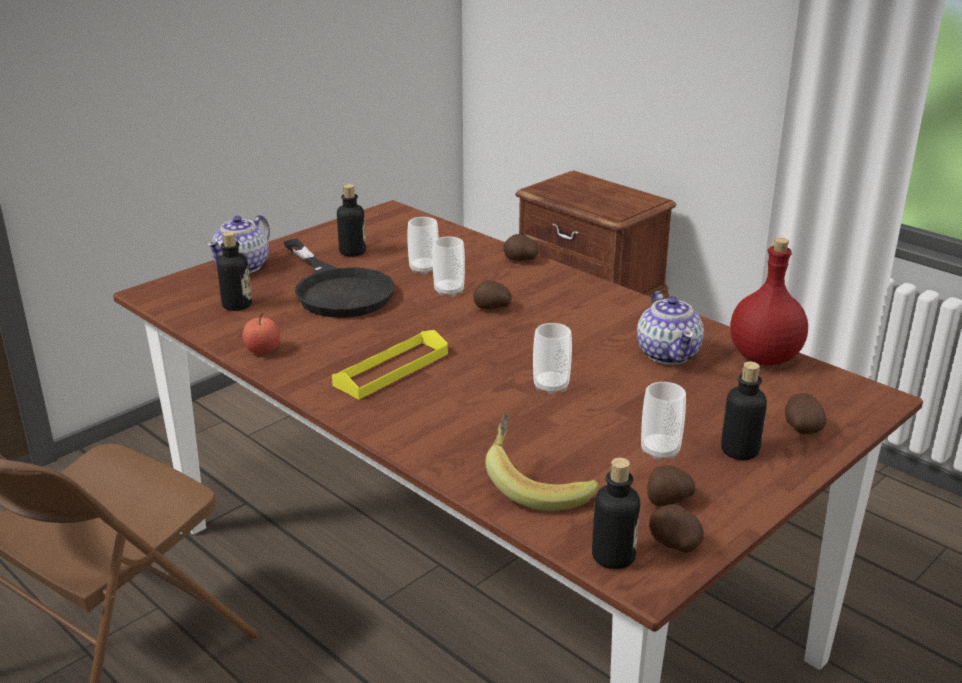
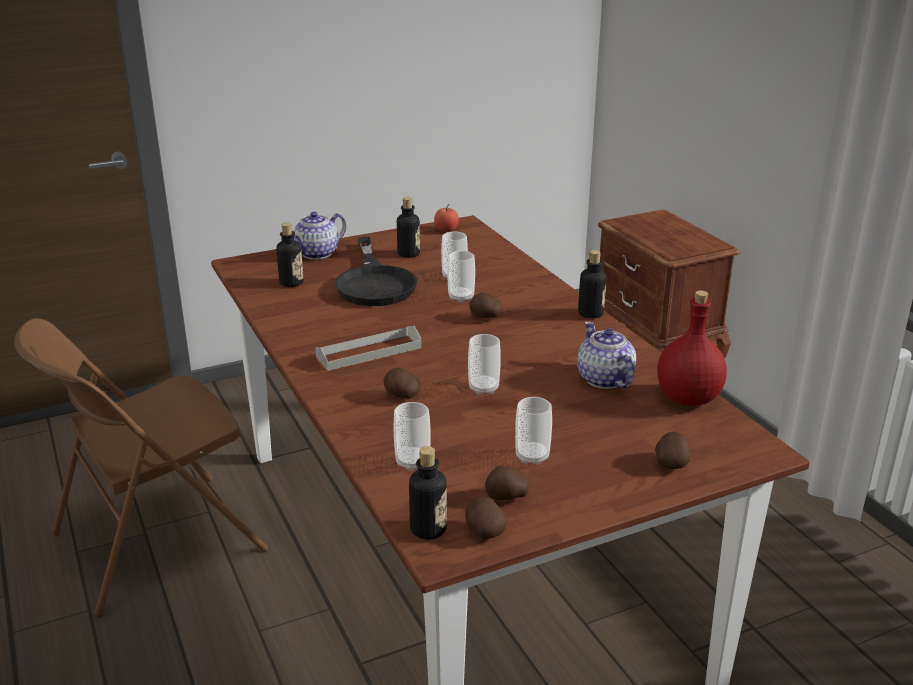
camera: 20 degrees right, 0 degrees up
apple [242,313,280,354] -> apple moved to [434,206,459,232]
yellow tray [332,330,448,399] -> grey tray [315,326,422,371]
banana [485,414,599,510] -> cup [394,402,431,471]
potato [503,234,538,261] -> potato moved to [384,368,421,399]
teapot [637,291,704,365] -> teapot turned 150 degrees clockwise [577,321,636,389]
bottle [721,361,767,460] -> bottle moved to [578,250,607,318]

